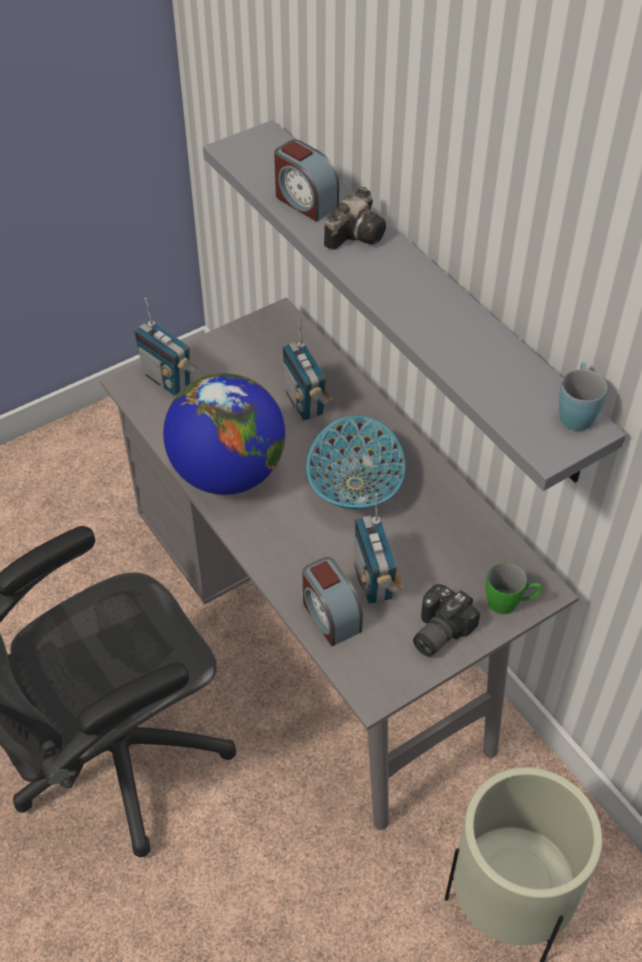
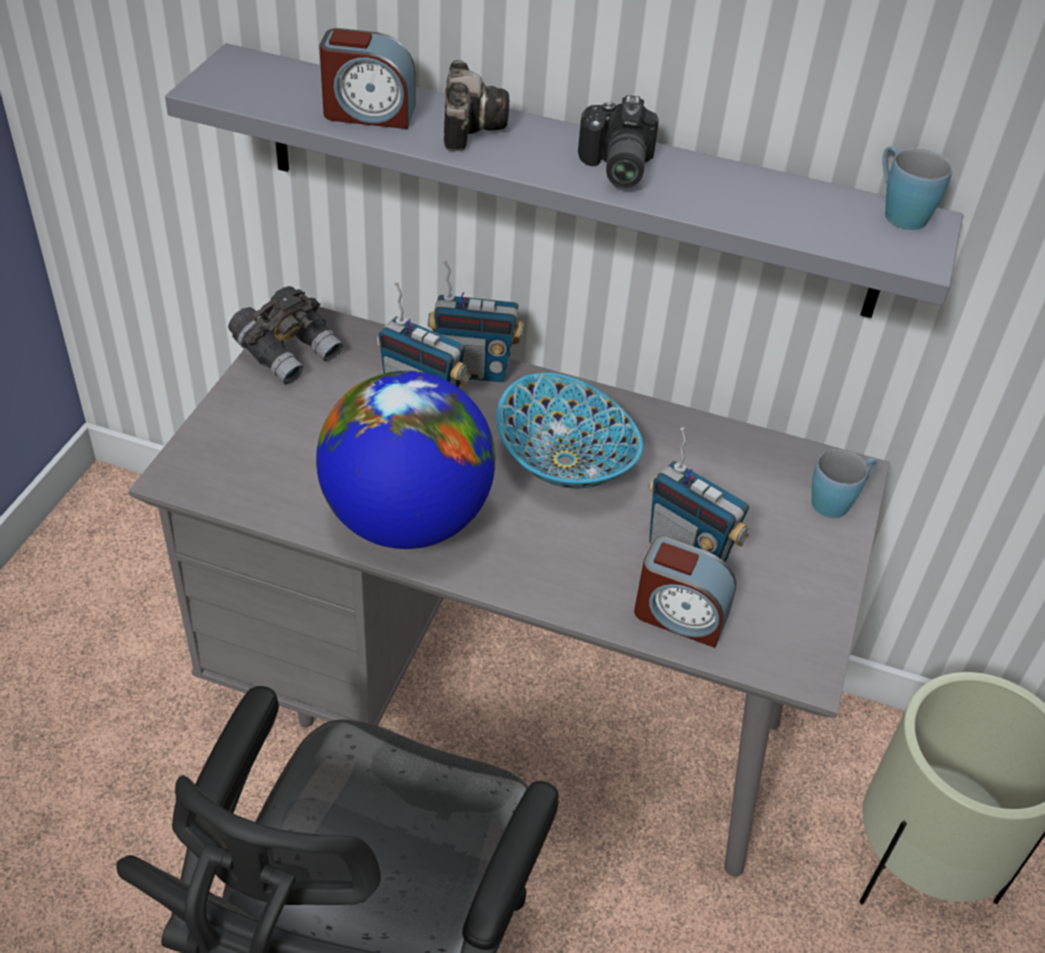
camera: 40 degrees left, 5 degrees down
radio [134,298,198,396] -> radio moved to [428,260,524,382]
camera [413,584,480,657] -> camera moved to [578,95,659,188]
green mug [486,562,542,614] -> blue mug [811,449,878,518]
none -> grey binoculars [228,286,343,385]

